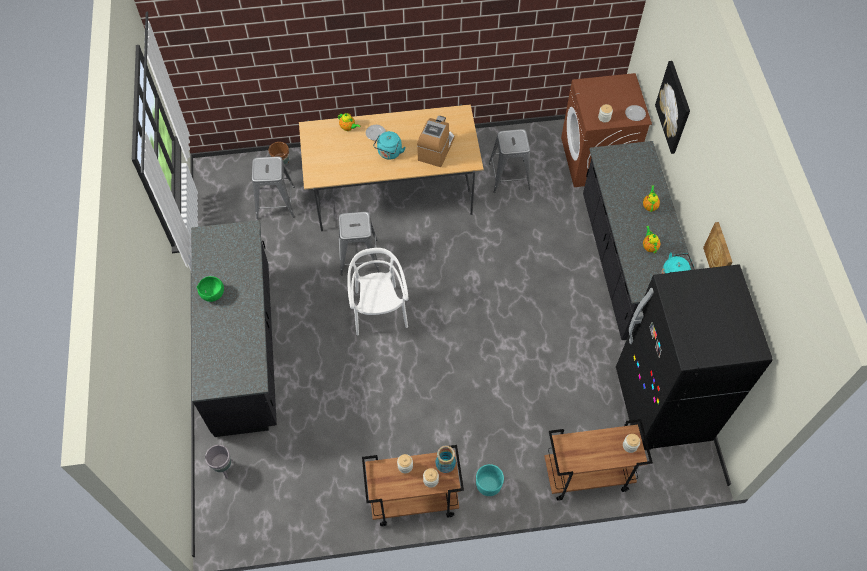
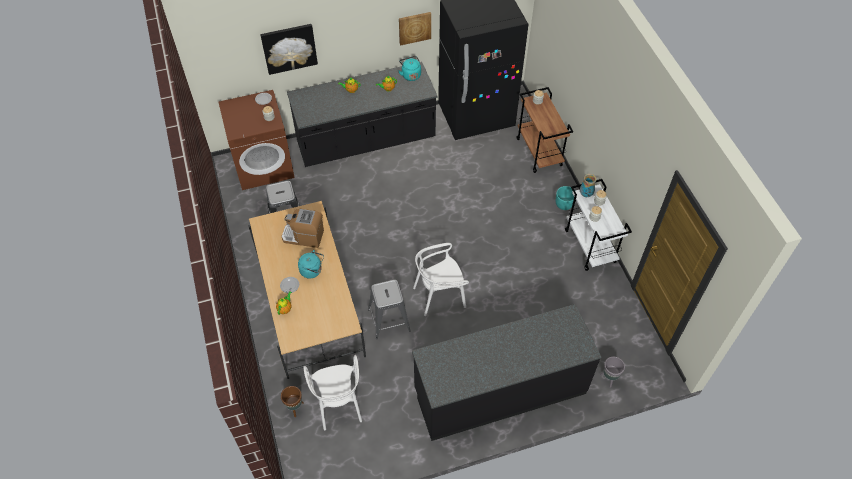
camera: 100 degrees left, 5 degrees down
green bowl [197,276,224,302] -> none
grey stool [252,157,295,219] -> white chair [303,355,362,430]
brown cart [362,445,464,526] -> white cart [565,179,632,271]

